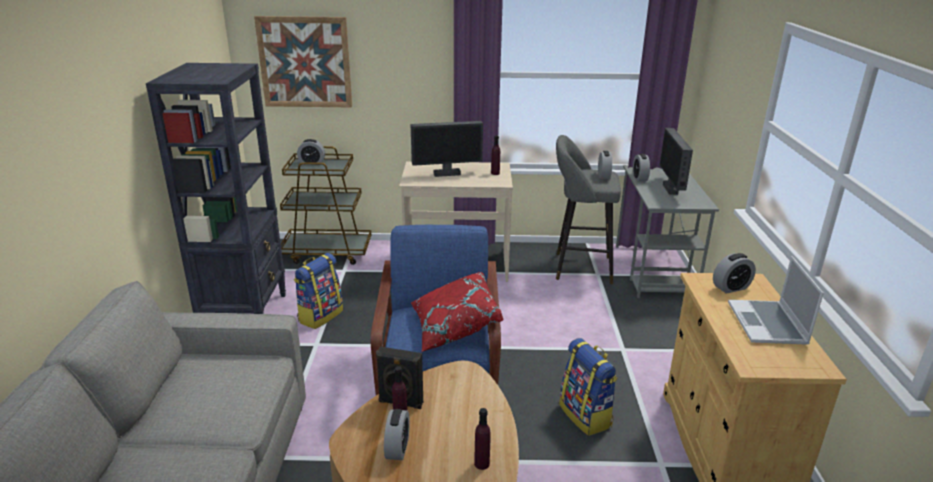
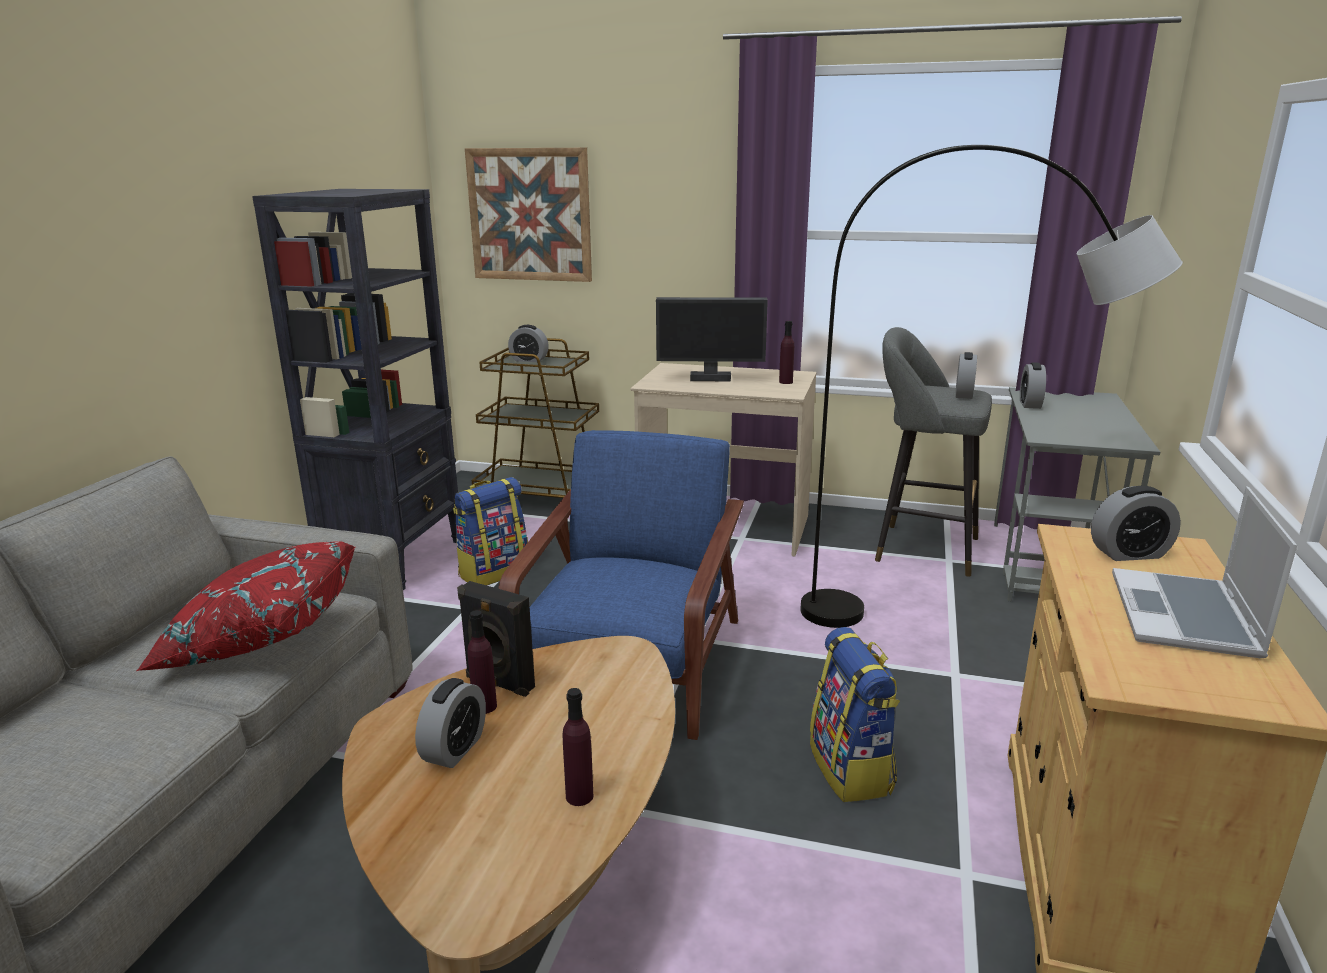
camera: 15 degrees right, 5 degrees down
red pillow [411,272,504,352] -> red pillow moved to [136,541,356,671]
monitor [660,128,693,195] -> none
none -> grey floor lamp [800,145,1183,628]

